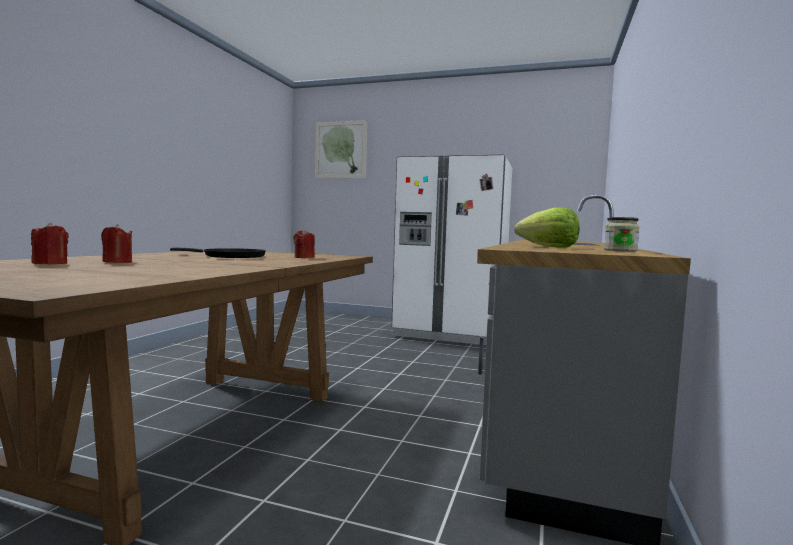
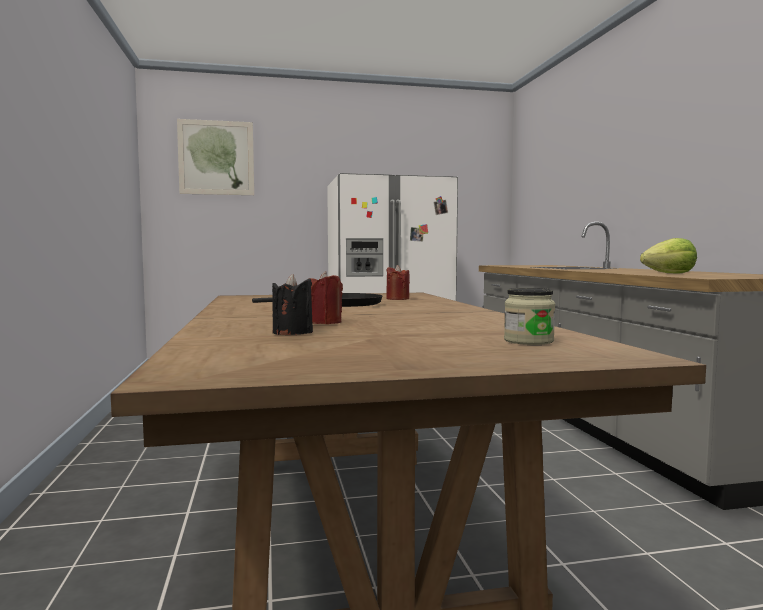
camera: 30 degrees left, 0 degrees up
red candle [31,222,69,264] -> black candle [272,274,313,335]
jar [604,217,639,251] -> jar moved to [504,288,555,345]

